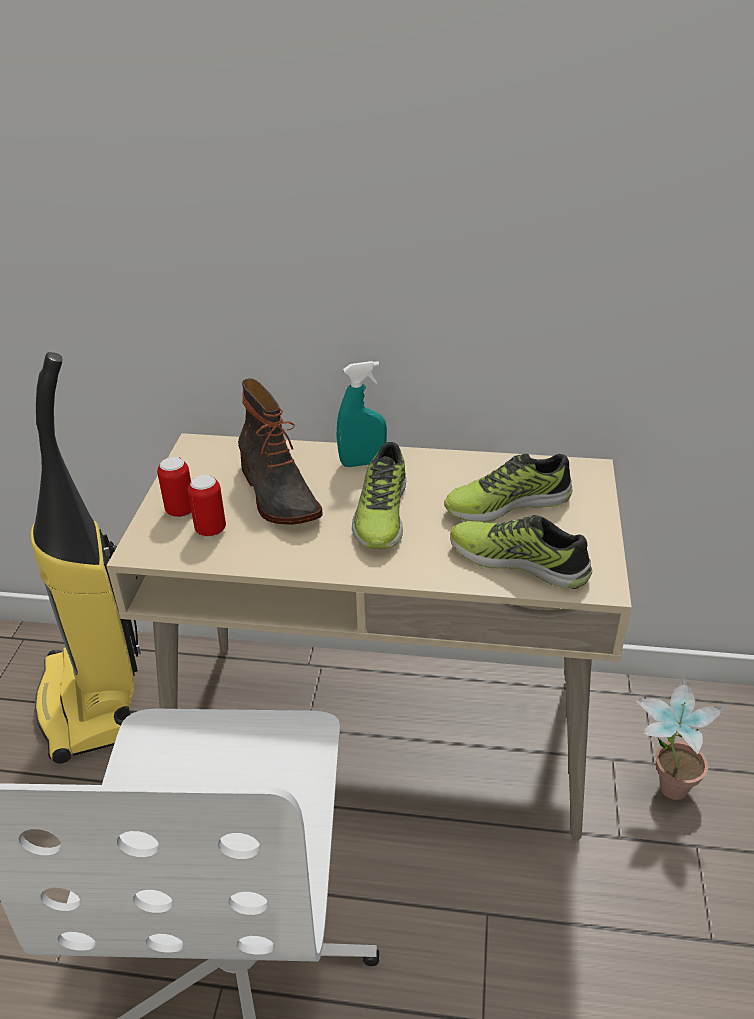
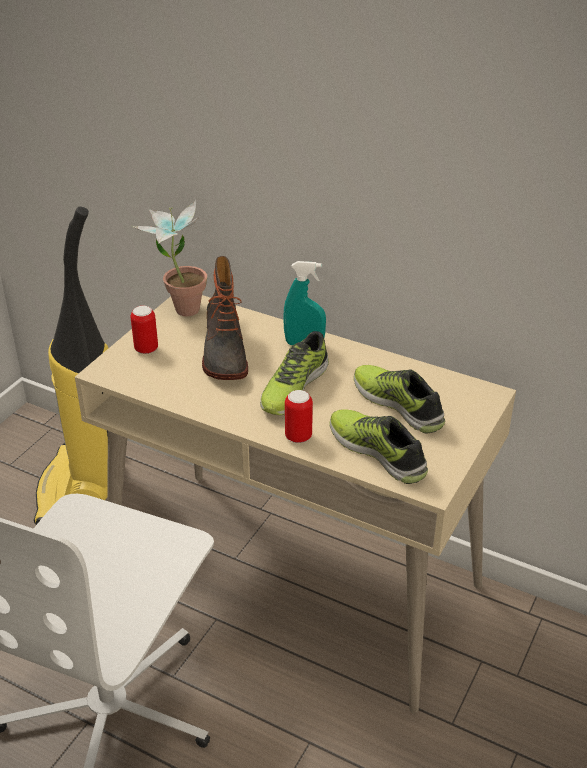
camera: 20 degrees right, 0 degrees up
can [188,475,226,537] -> can moved to [285,390,313,443]
shoe [444,454,573,522] -> shoe turned 45 degrees clockwise [353,365,445,433]
potted plant [636,677,725,800] -> potted plant moved to [132,200,207,316]

